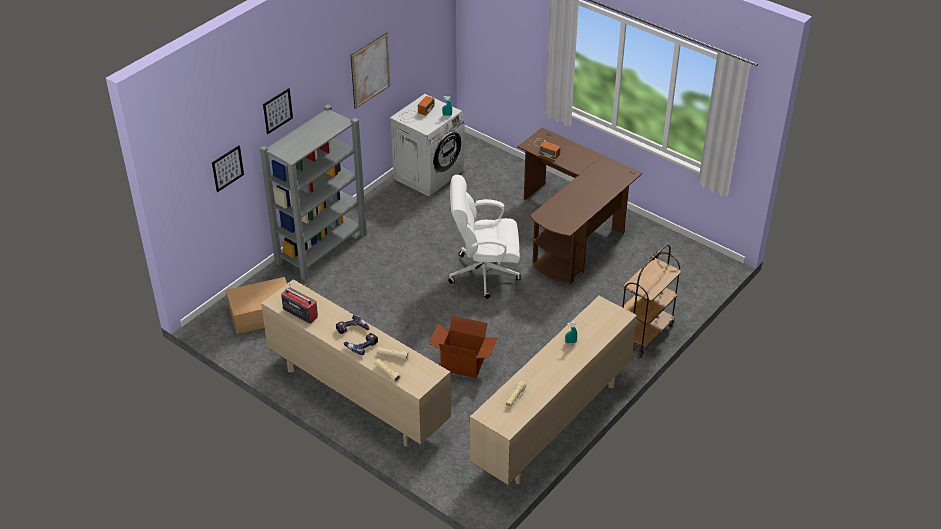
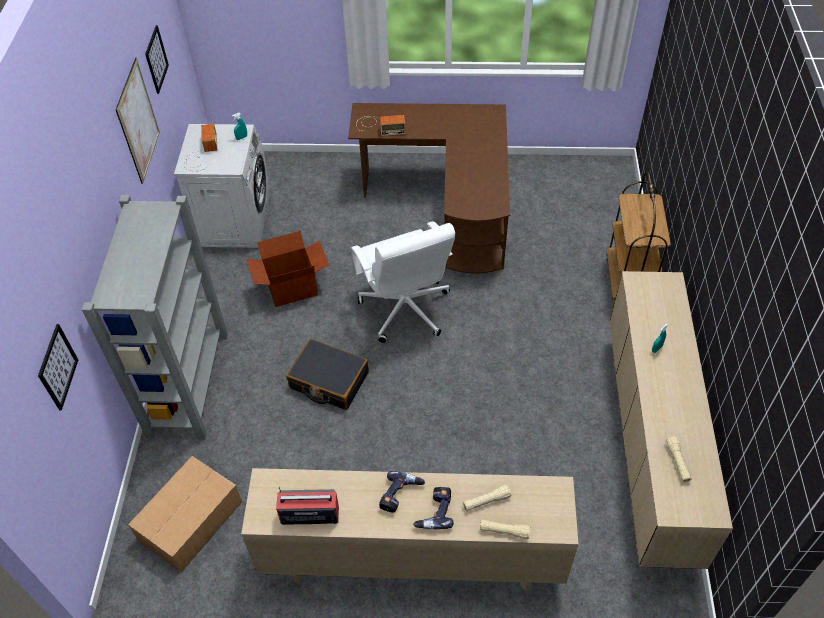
camera: 35 degrees left, 10 degrees up
picture [263,88,293,134] -> picture moved to [145,25,169,94]
cardboard box [429,316,498,378] -> cardboard box moved to [246,231,329,307]
white office chair [448,175,521,299] -> white office chair turned 75 degrees counterclockwise [351,221,455,343]
none -> black suitcase [286,339,369,410]

